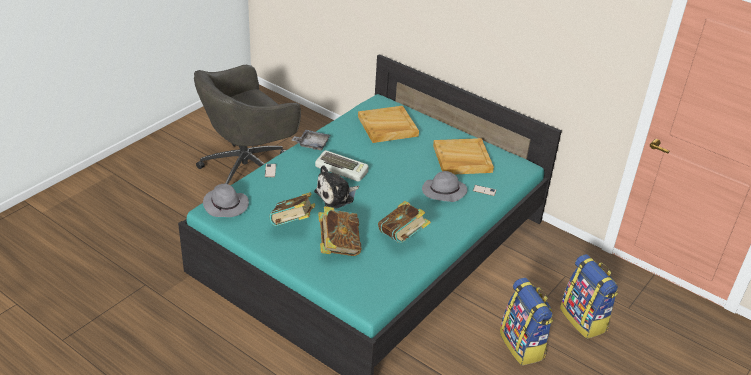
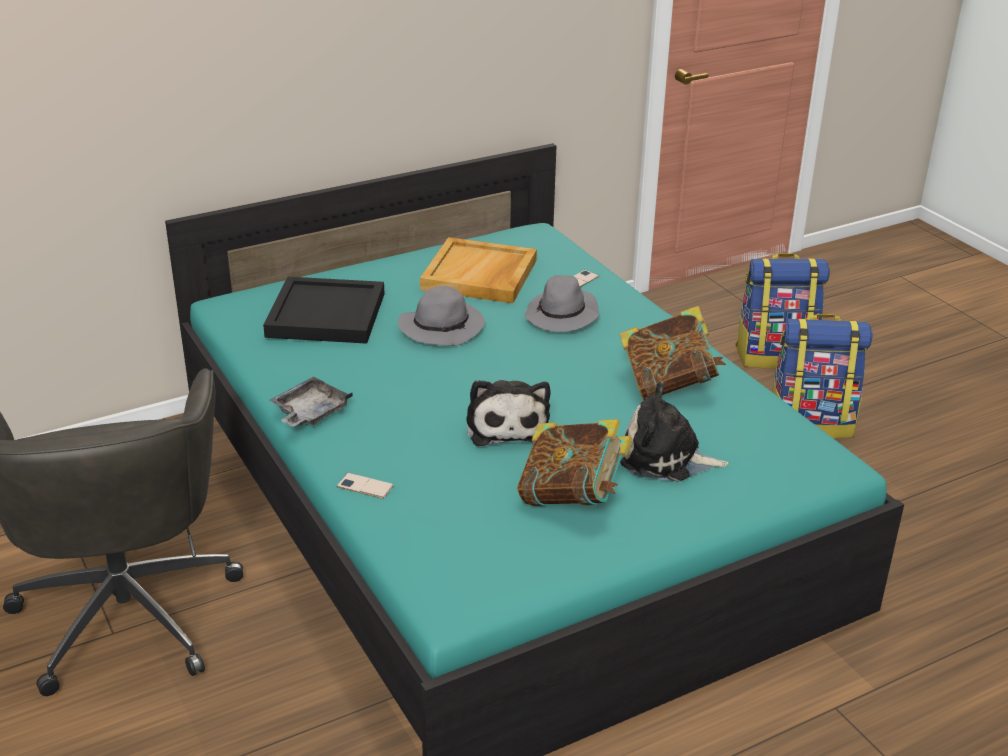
camera: 65 degrees left, 5 degrees down
grey hat [203,184,249,217] -> grey hat moved to [398,286,485,346]
keyboard [315,150,369,182] -> none
book [318,206,362,256] -> plush toy [620,382,729,482]
beige tray [358,106,419,143] -> black tray [263,277,384,344]

